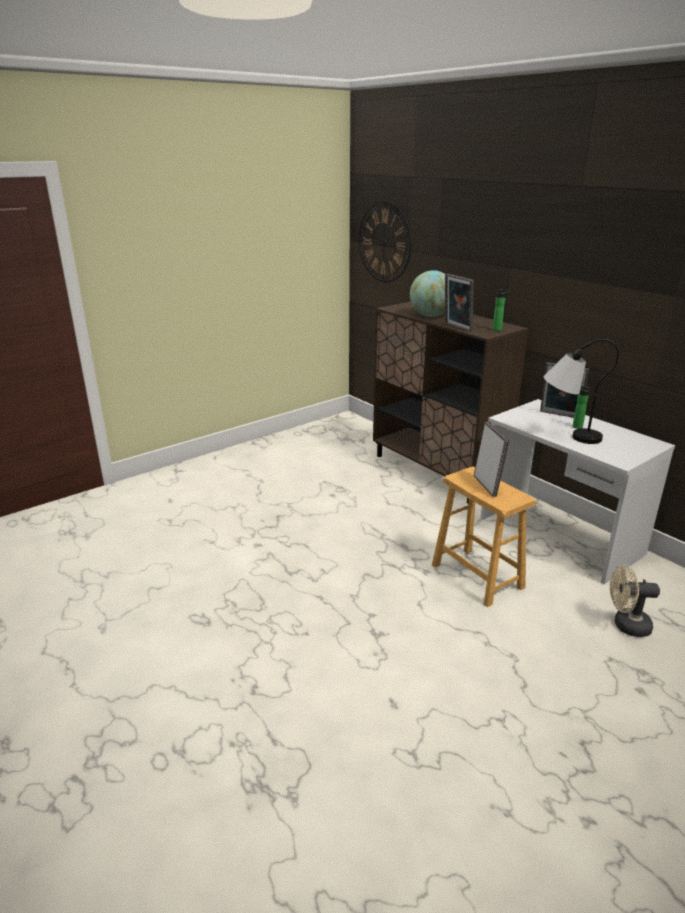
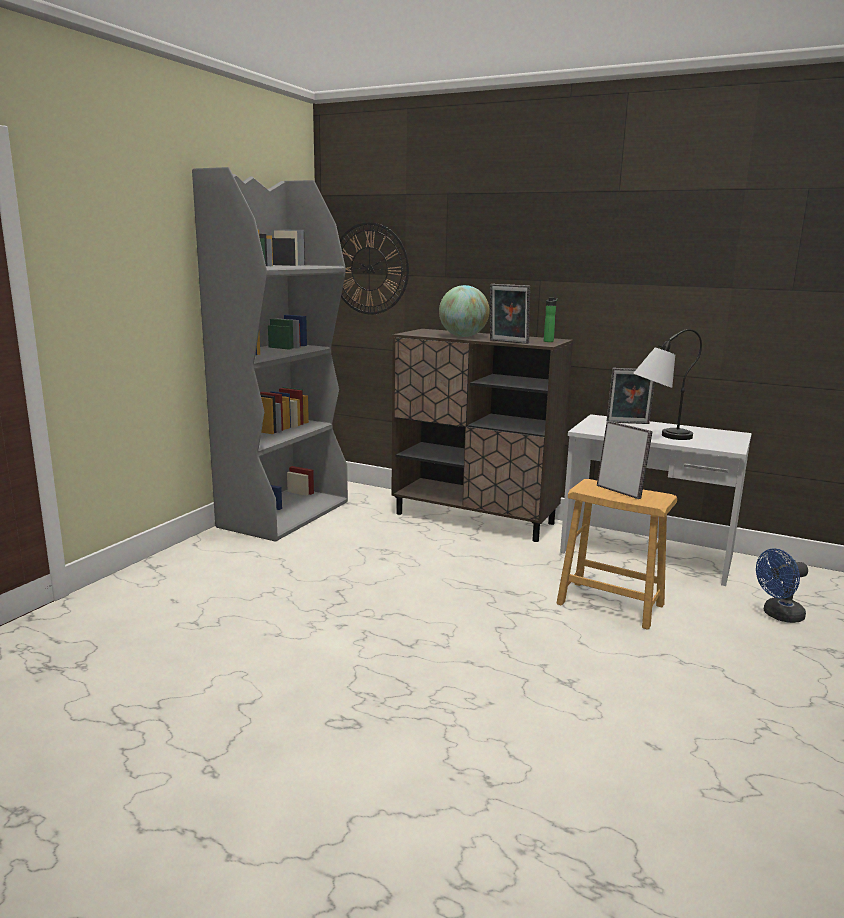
camera: 25 degrees left, 10 degrees down
bottle [573,386,591,429] -> none
beige fan [610,565,660,637] -> blue fan [756,548,808,623]
none -> grey bookcase [192,167,348,542]

